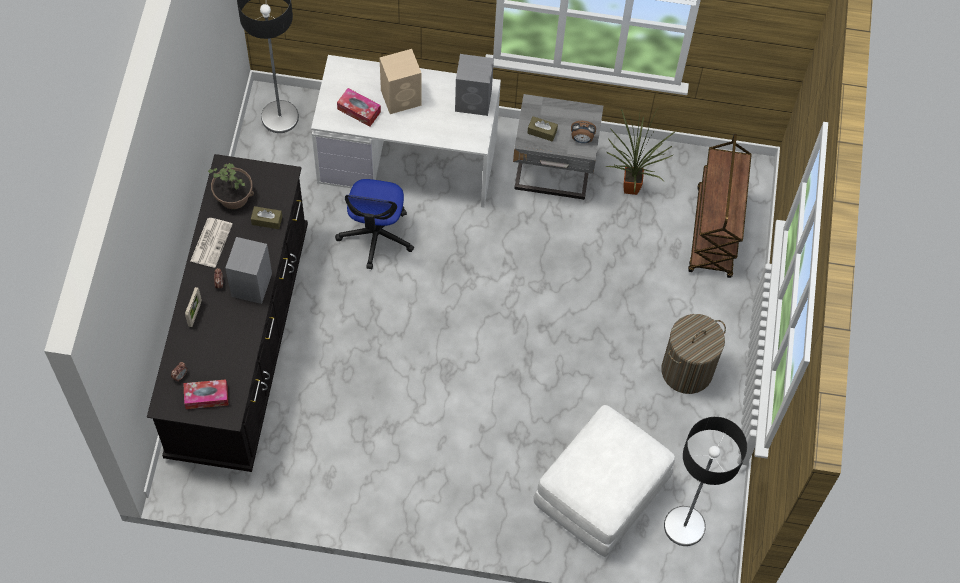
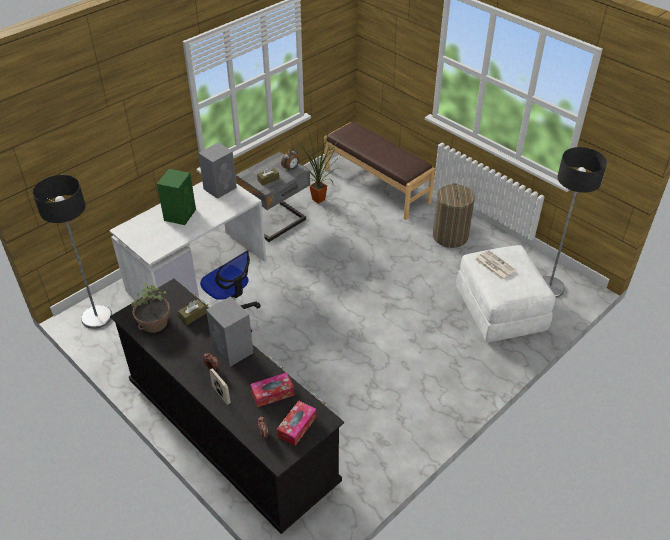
camera: 50 degrees left, 20 degrees down
newspaper [190,218,233,268] -> newspaper moved to [475,250,516,280]
tissue box [337,88,381,127] -> tissue box moved to [251,373,294,407]
beige speaker [380,49,422,114] -> green speaker [157,169,196,225]
brown cart [688,134,752,278] -> brown bench [324,122,435,220]

